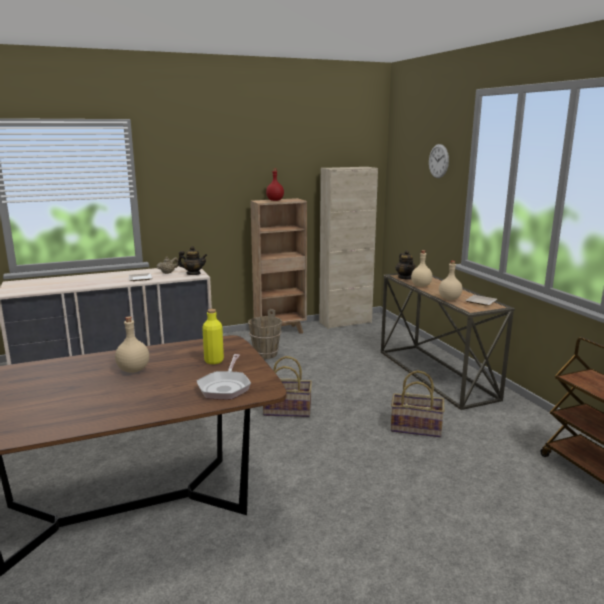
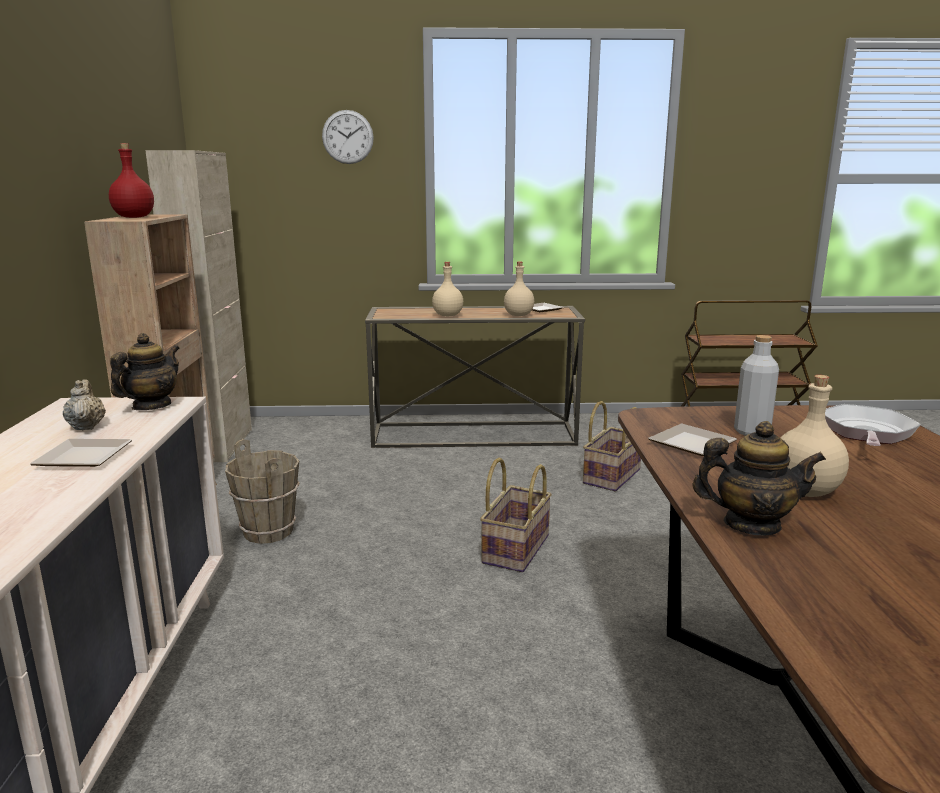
camera: 70 degrees left, 0 degrees up
frying pan [197,354,251,400] -> frying pan turned 90 degrees counterclockwise [825,404,921,446]
yellow bottle [202,309,224,364] -> grey bottle [734,335,779,436]
teapot [396,250,416,280] -> teapot moved to [693,421,826,535]
none -> plate [648,424,737,456]

